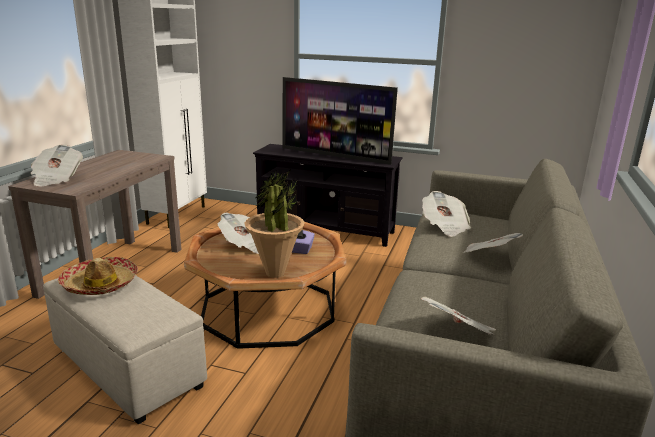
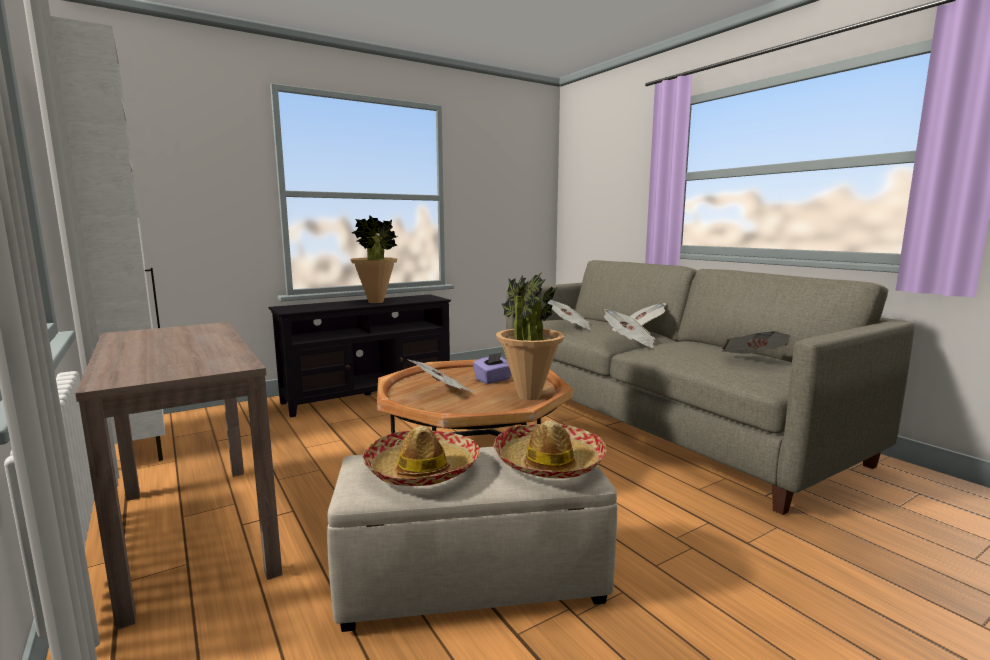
camera: 50 degrees left, 10 degrees down
newspaper [30,144,83,186] -> newspaper moved to [604,309,655,348]
television [283,77,398,165] -> potted plant [350,215,398,303]
none -> hat [493,420,607,479]

